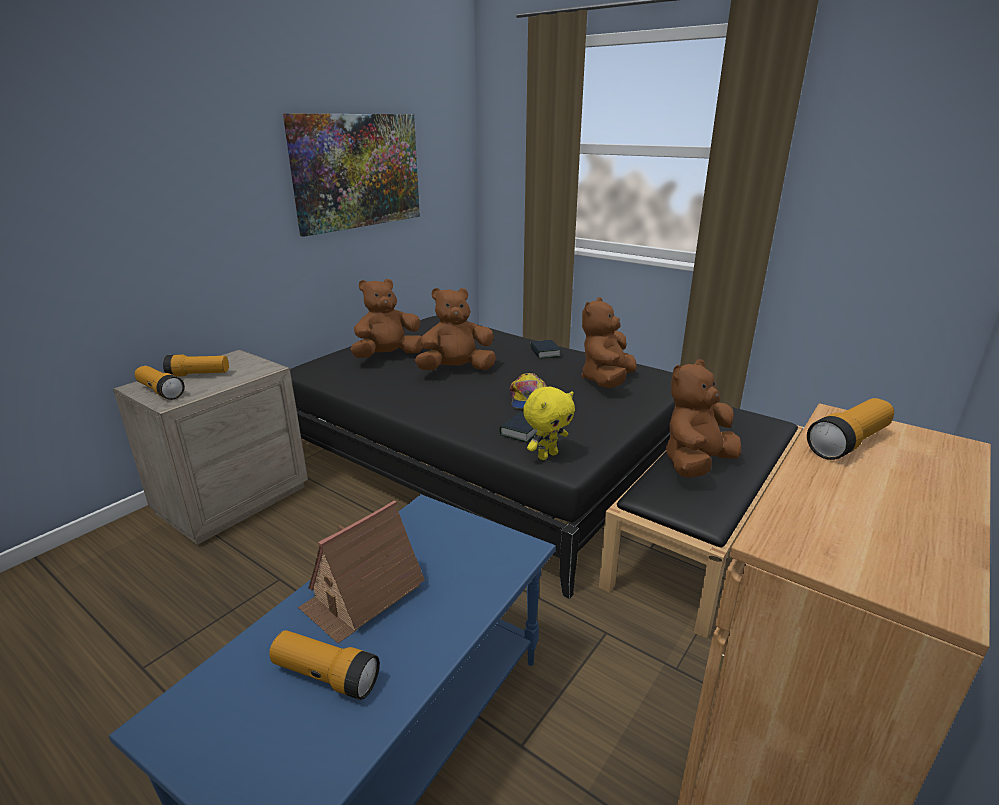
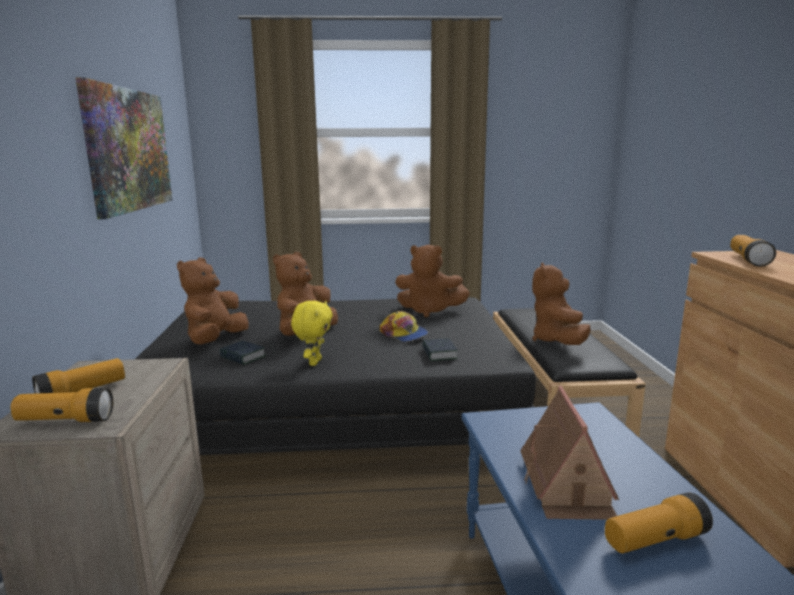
camera: 40 degrees left, 10 degrees down
yellow plush toy [523,386,575,460] -> yellow plush toy moved to [291,301,333,366]
book [530,340,561,359] -> book moved to [220,341,266,365]
brown plush toy [581,297,637,388] -> brown plush toy turned 60 degrees counterclockwise [395,245,470,317]

